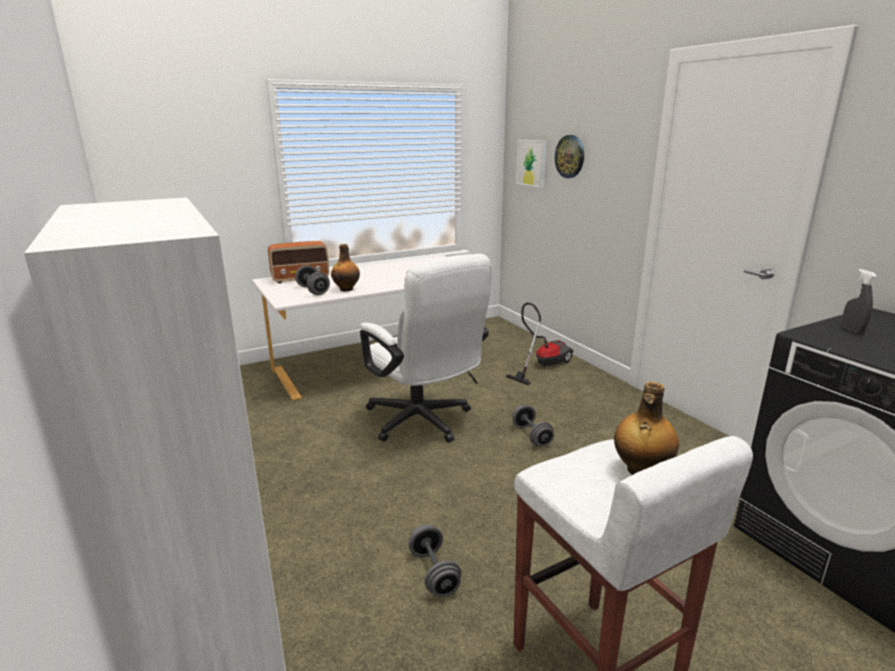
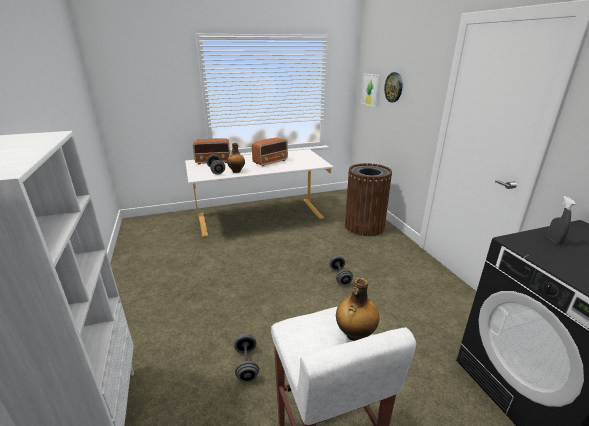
camera: 10 degrees right, 5 degrees up
white office chair [360,254,492,443] -> none
vacuum cleaner [505,303,574,385] -> brown trash can [345,163,392,236]
none -> radio [252,137,288,167]

